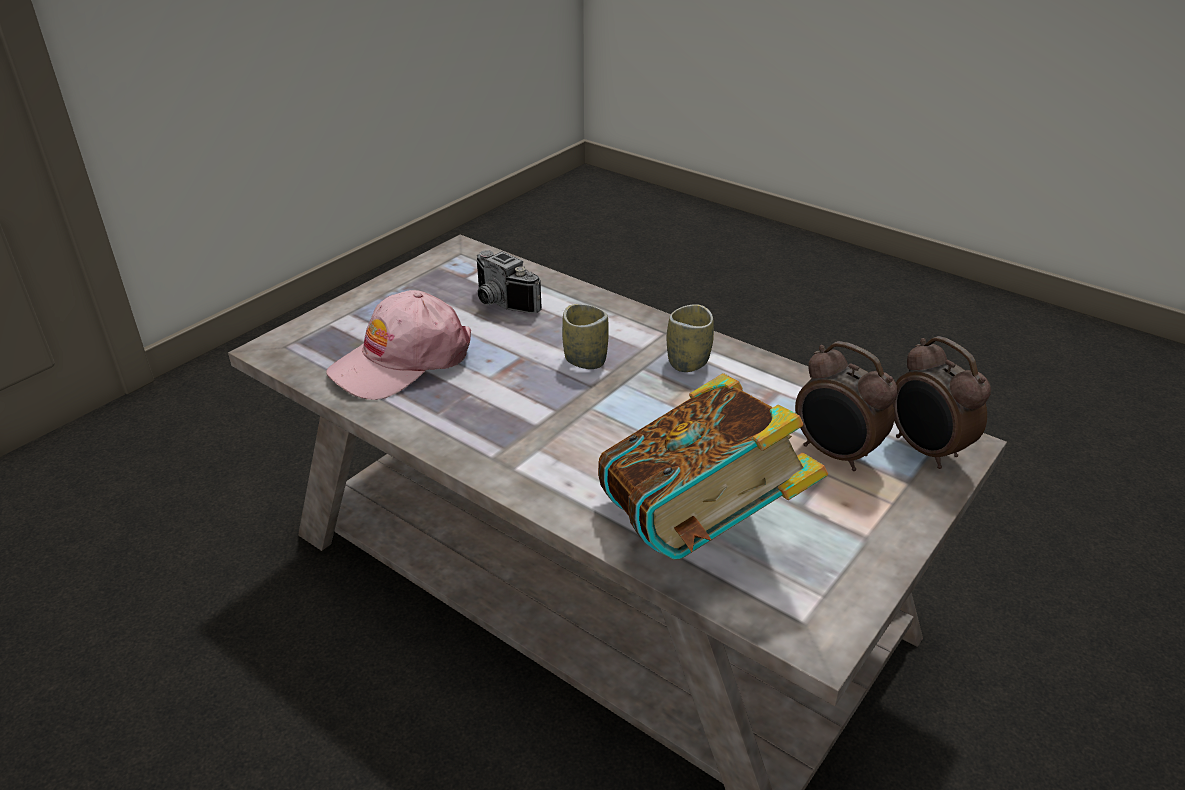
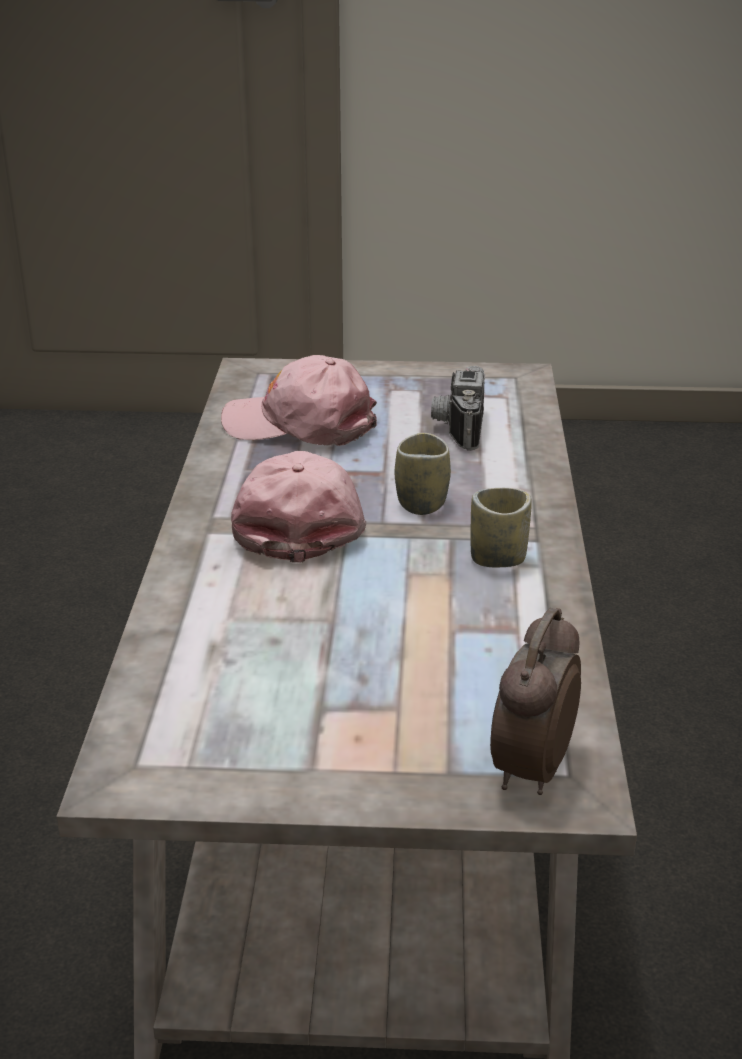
camera: 55 degrees right, 5 degrees down
book [598,373,828,560] -> none
alarm clock [795,341,898,471] -> none
none -> pink cap [231,451,366,563]

